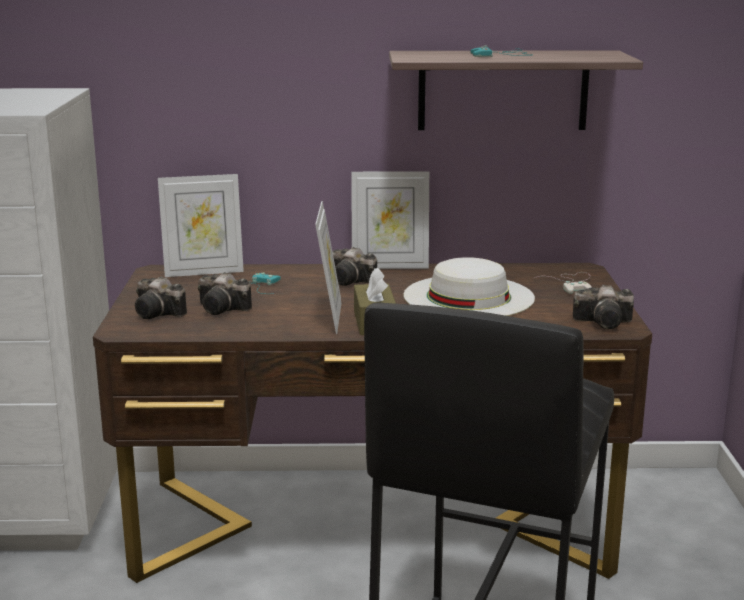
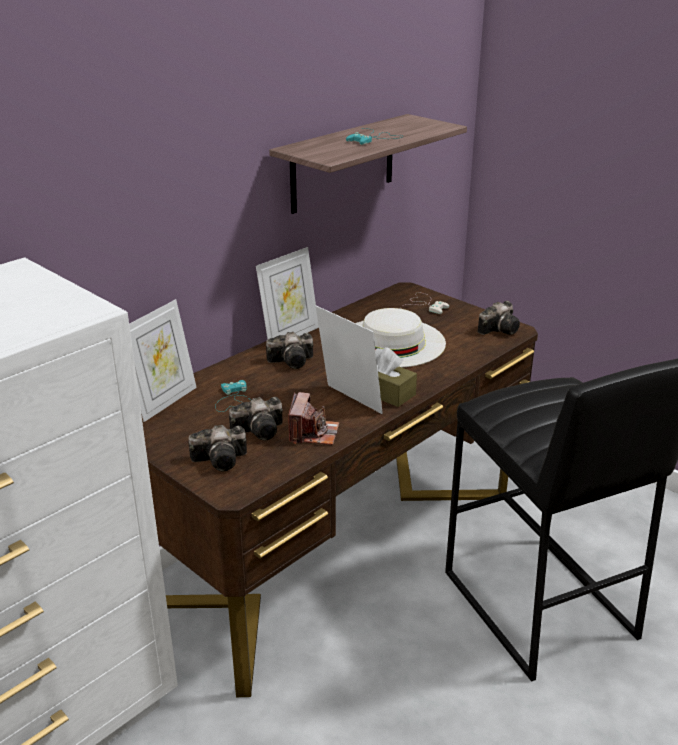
camera: 45 degrees left, 10 degrees up
none -> camera [288,392,339,445]

